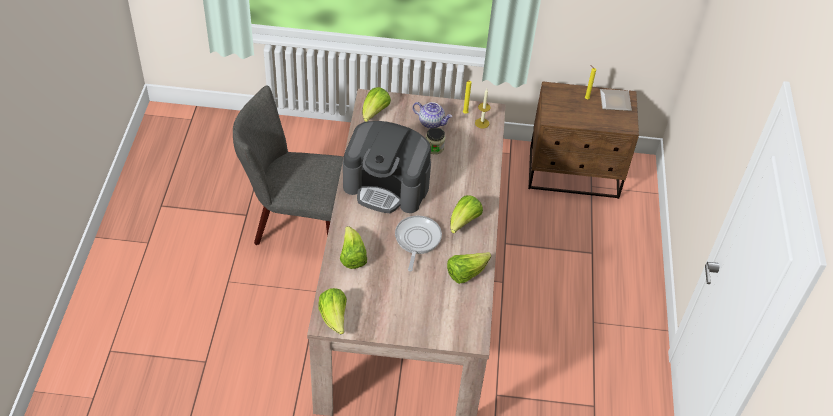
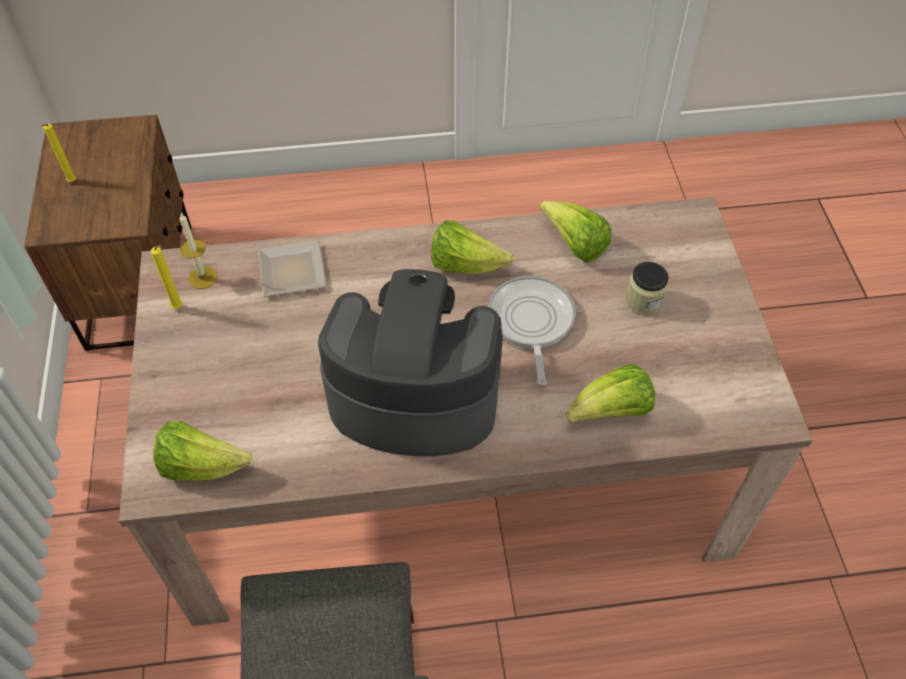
camera: 100 degrees left, 5 degrees up
lettuce [318,288,347,334] -> none
coffee machine [343,121,431,213] -> coffee machine turned 90 degrees counterclockwise [318,269,503,456]
frying pan [395,216,442,272] -> frying pan turned 90 degrees clockwise [488,276,575,386]
teapot [412,102,452,129] -> none
jar [426,127,445,154] -> jar moved to [625,262,669,315]
plate [600,89,632,111] -> plate moved to [258,241,327,297]

